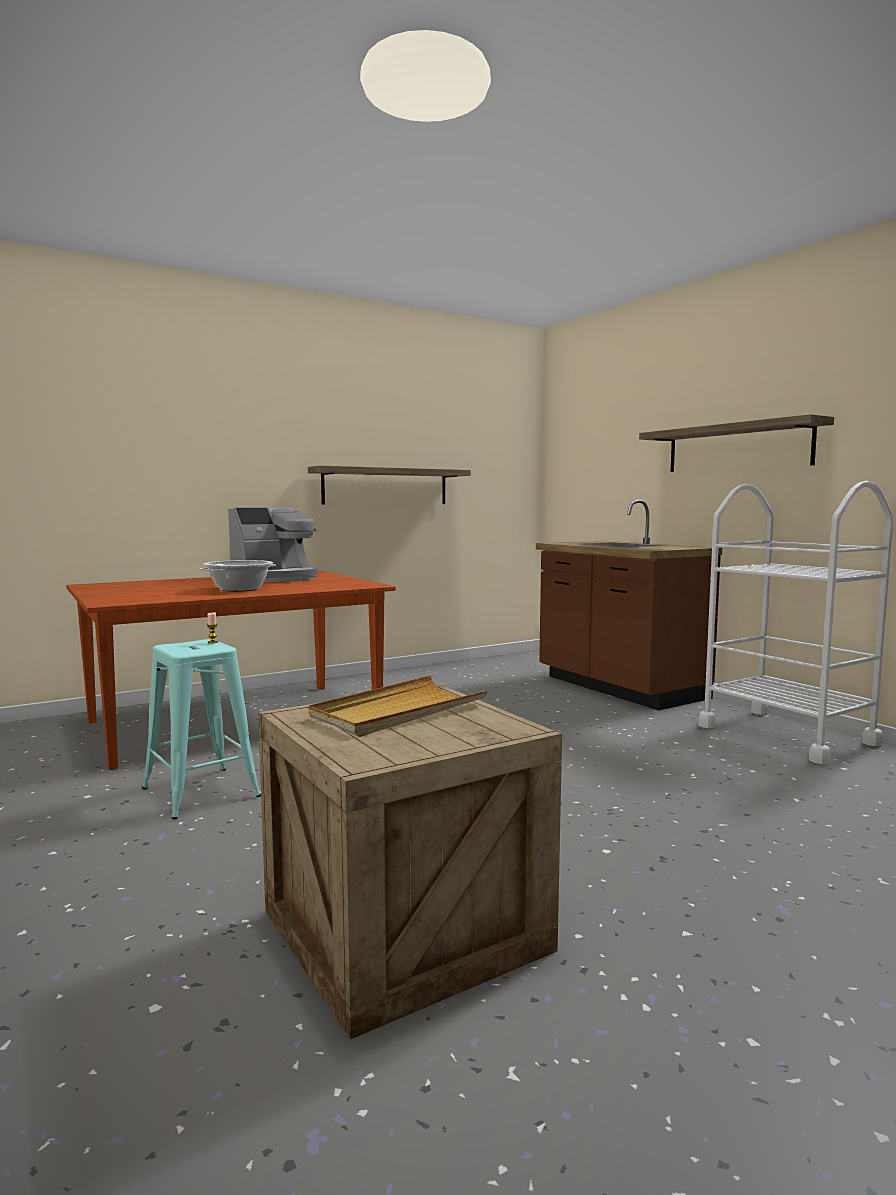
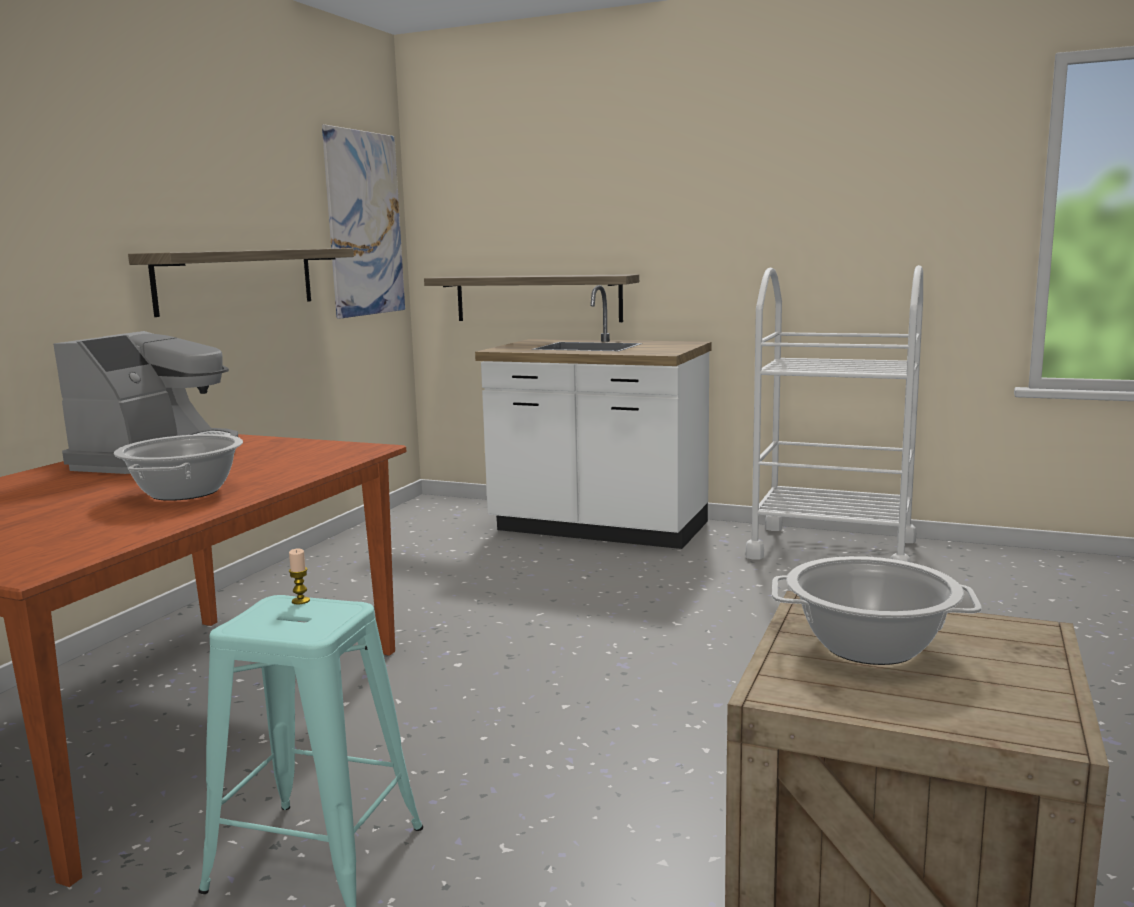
camera: 35 degrees left, 5 degrees up
beige tray [309,675,487,737] -> cooking pot [772,556,982,665]
brown counter [536,500,722,710] -> white counter [475,285,711,549]
shelf [639,414,834,472] -> shelf moved to [424,274,639,322]
none -> picture [322,124,405,319]

